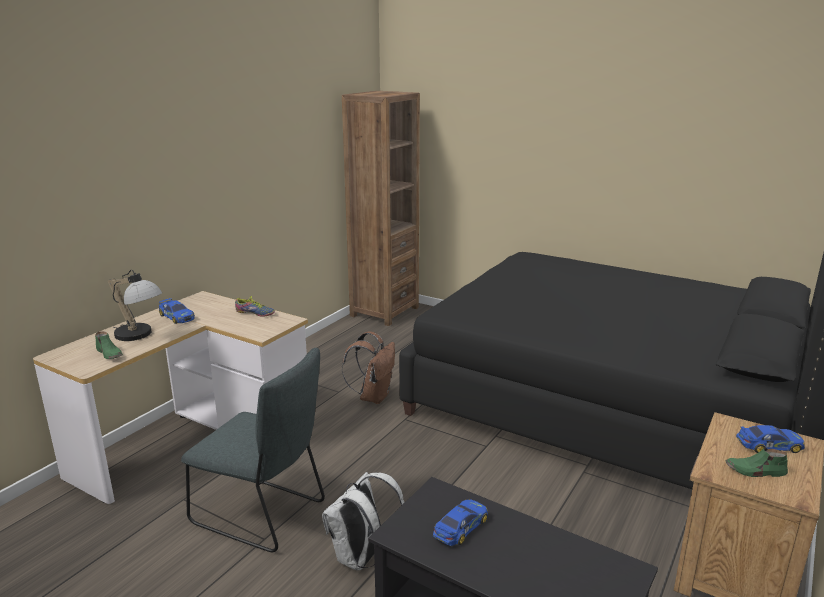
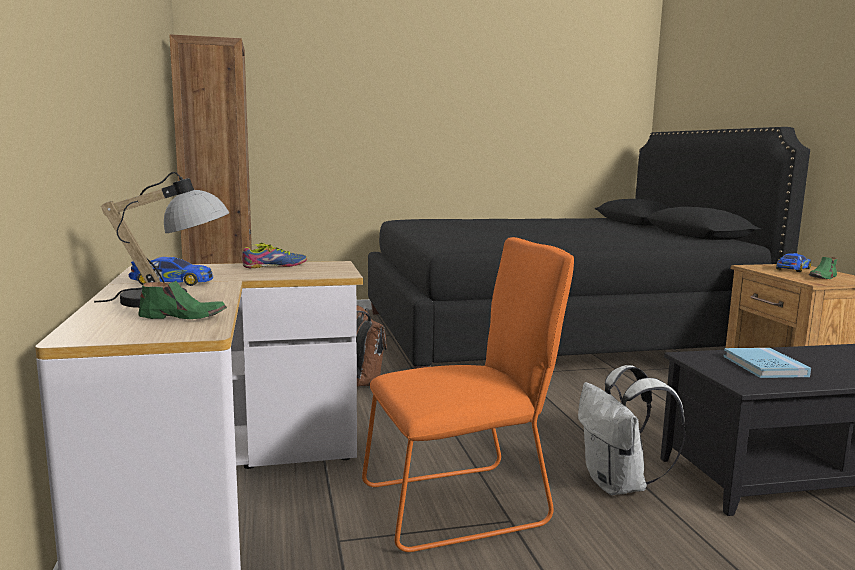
camera: 45 degrees left, 10 degrees down
grey chair [181,348,325,552] -> orange chair [362,237,574,552]
toy car [433,499,488,546] -> blue book [723,348,811,378]

